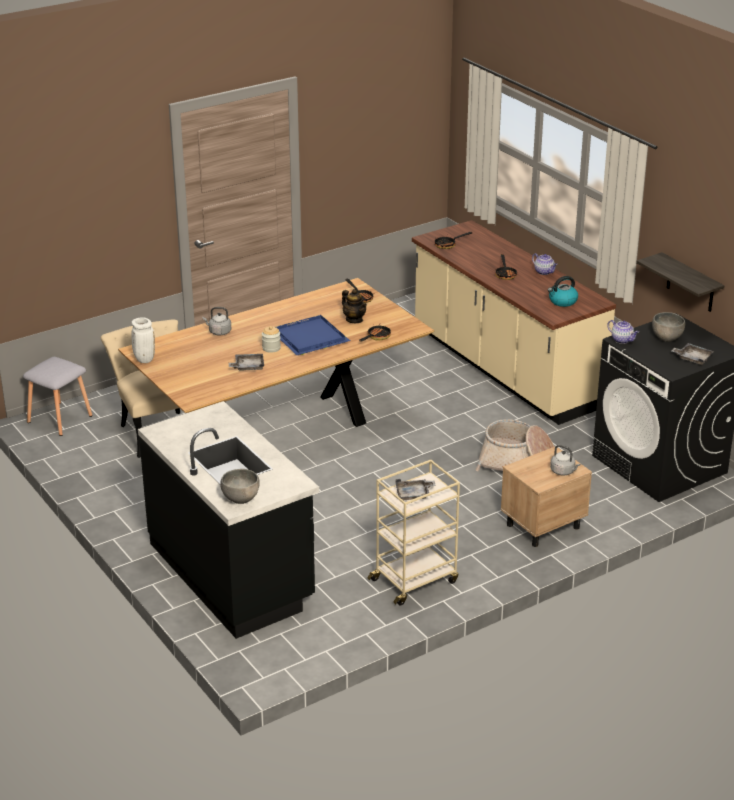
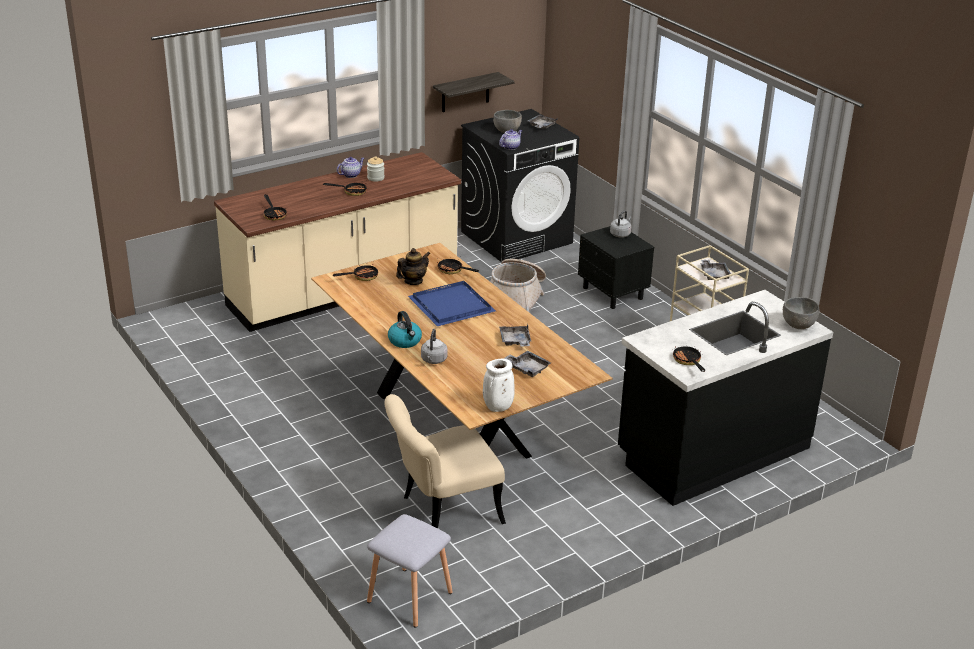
camera: 90 degrees left, 0 degrees up
jar [262,326,281,353] -> jar moved to [367,156,385,182]
beige nightstand [501,446,592,547] -> black nightstand [578,226,654,309]
kettle [548,276,578,307] -> kettle moved to [388,311,422,348]
none -> grey tray [504,350,551,377]
none -> frying pan [672,346,705,372]

